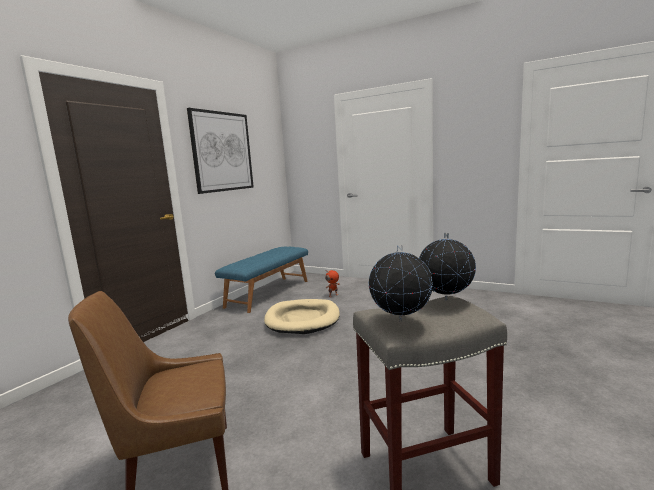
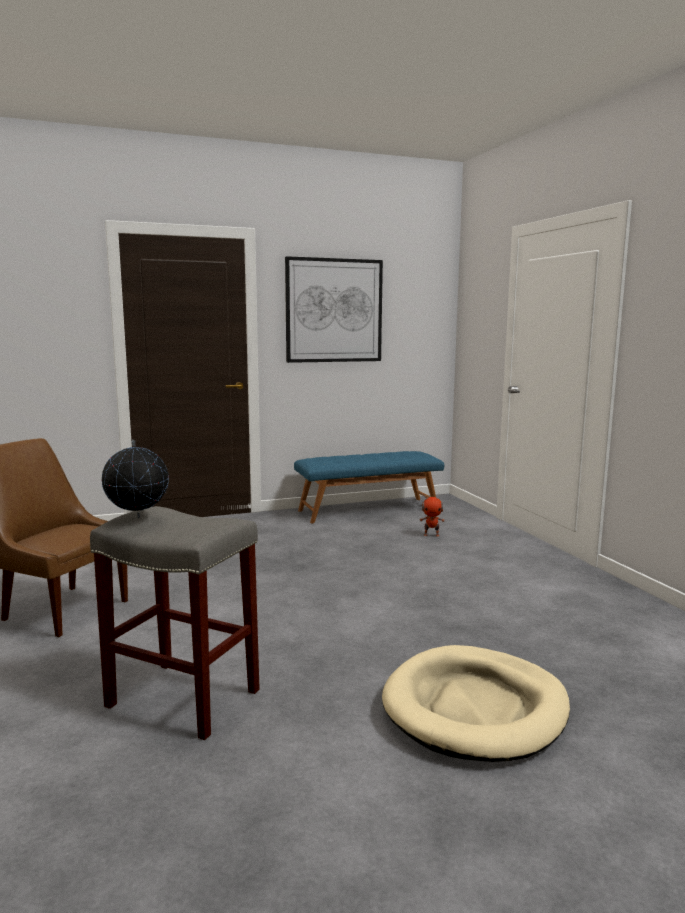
camera: 40 degrees right, 0 degrees up
beige dog bed [264,299,340,334] -> beige dog bed moved to [382,645,570,762]
globe [419,232,476,300] -> none

